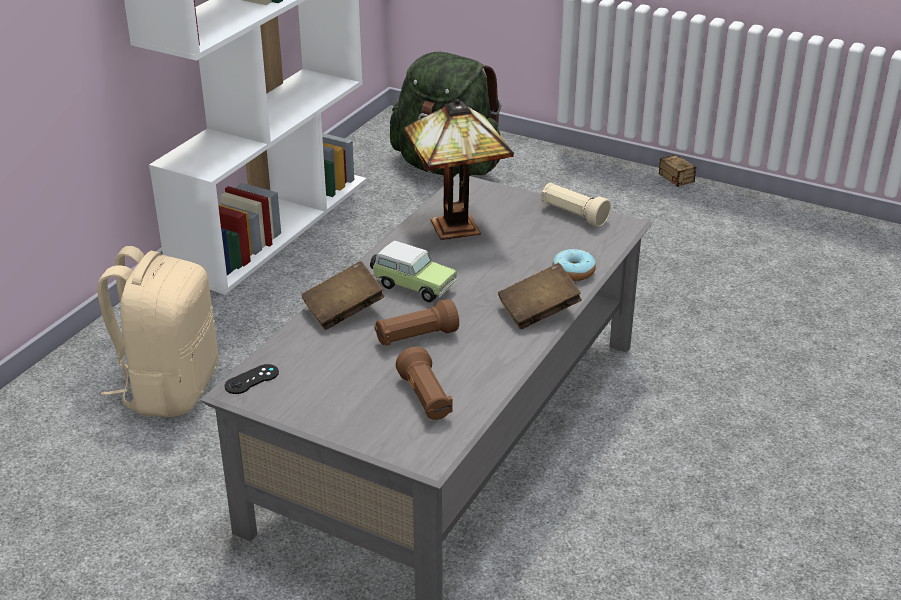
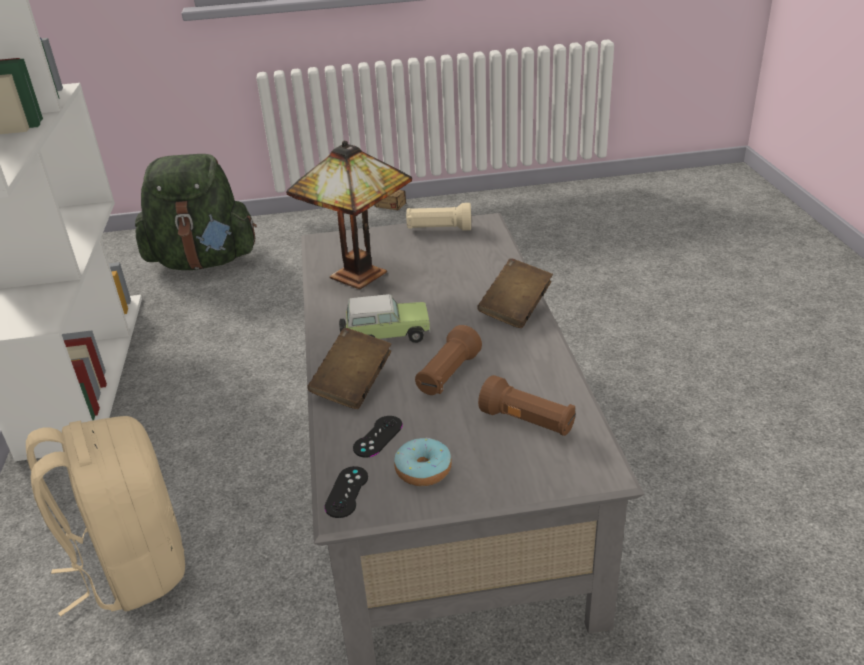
camera: 35 degrees left, 0 degrees up
donut [553,249,596,281] -> donut moved to [394,438,452,486]
none -> black game controller [353,416,403,458]

